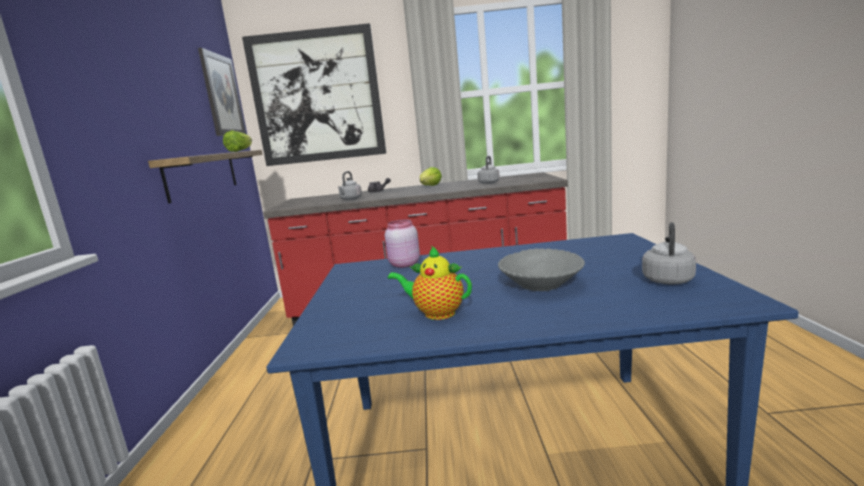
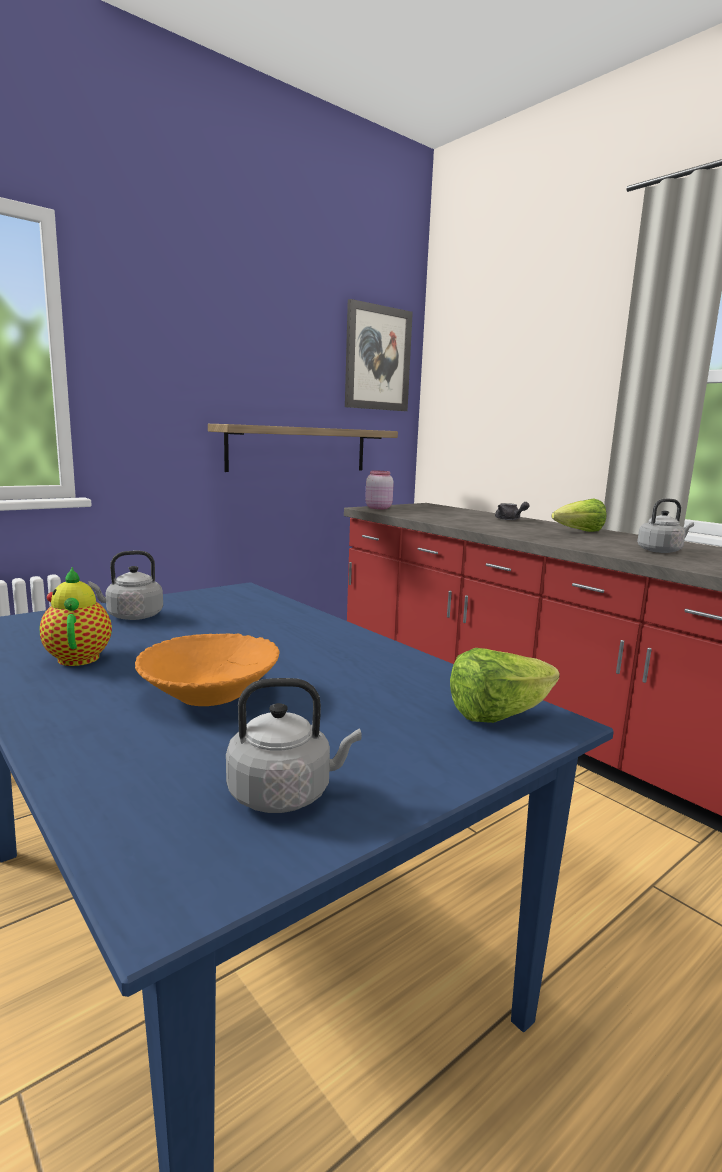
camera: 50 degrees right, 0 degrees up
lettuce [223,130,252,152] -> lettuce moved to [450,648,560,723]
picture [242,23,386,166] -> none
grey kettle [338,171,362,200] -> grey kettle moved to [88,550,163,620]
pink jar [385,219,420,268] -> pink jar moved to [365,471,394,509]
grey bowl [498,248,585,291] -> orange bowl [135,633,280,706]

